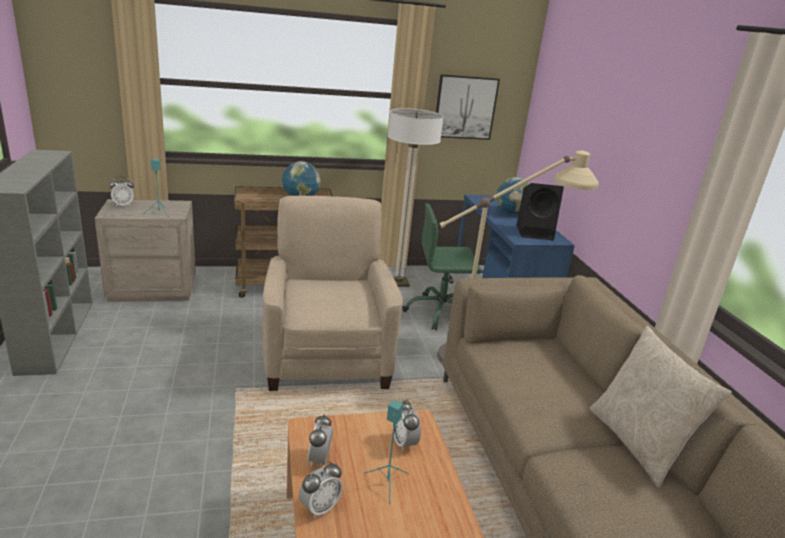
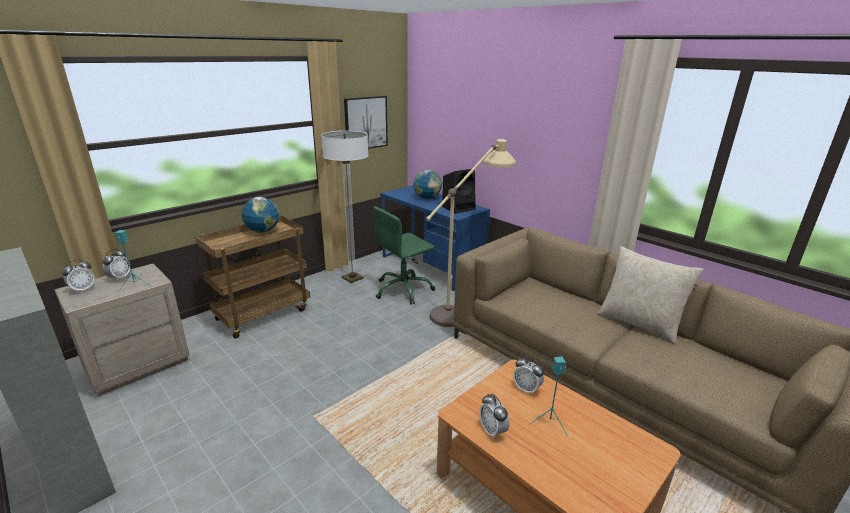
camera: 30 degrees left, 0 degrees up
beige armchair [263,196,403,391] -> none
alarm clock [299,462,343,519] -> alarm clock moved to [102,249,130,281]

